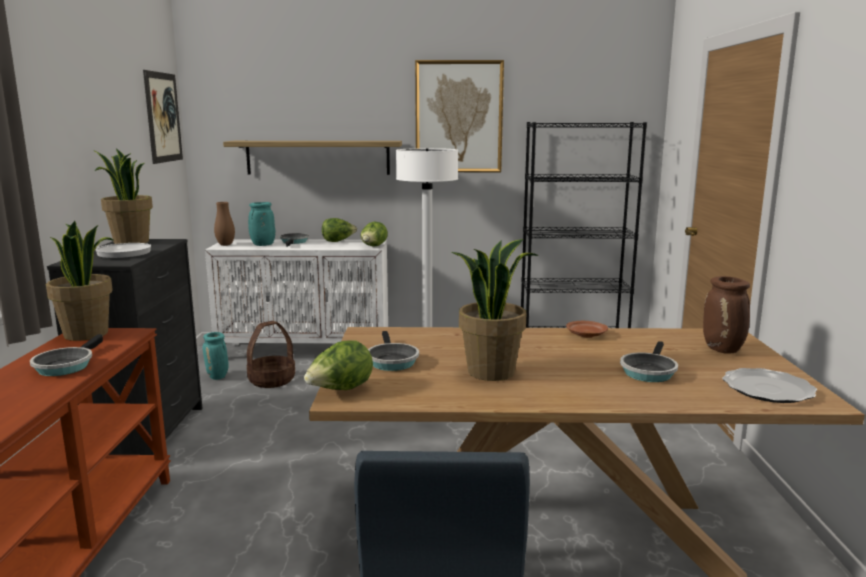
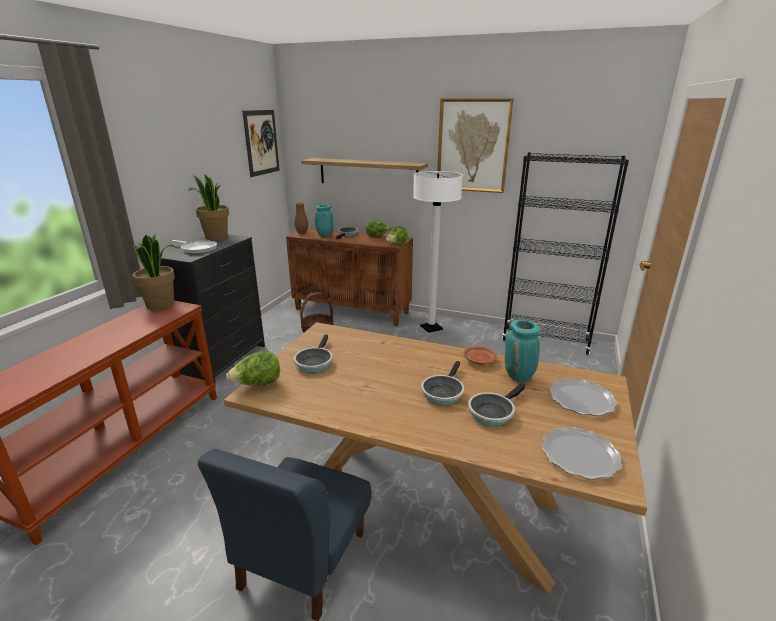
camera: 20 degrees right, 10 degrees up
frying pan [30,334,103,376] -> frying pan moved to [421,361,464,405]
turquoise vase [203,332,229,380] -> turquoise vase moved to [505,319,540,382]
white cabinet [205,239,388,346] -> brown cabinet [286,227,413,326]
potted plant [452,239,539,381] -> none
brown vase [703,276,750,354] -> plate [549,378,618,416]

